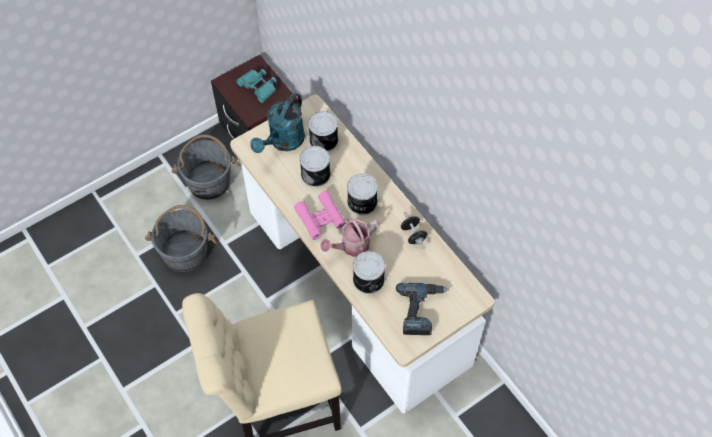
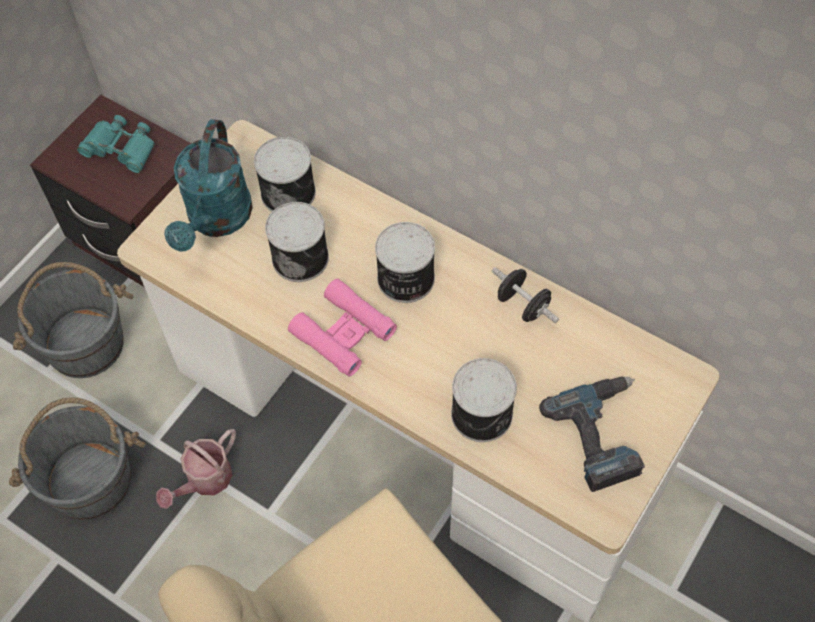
camera: 20 degrees left, 0 degrees up
watering can [320,217,380,257] -> watering can moved to [156,429,236,509]

